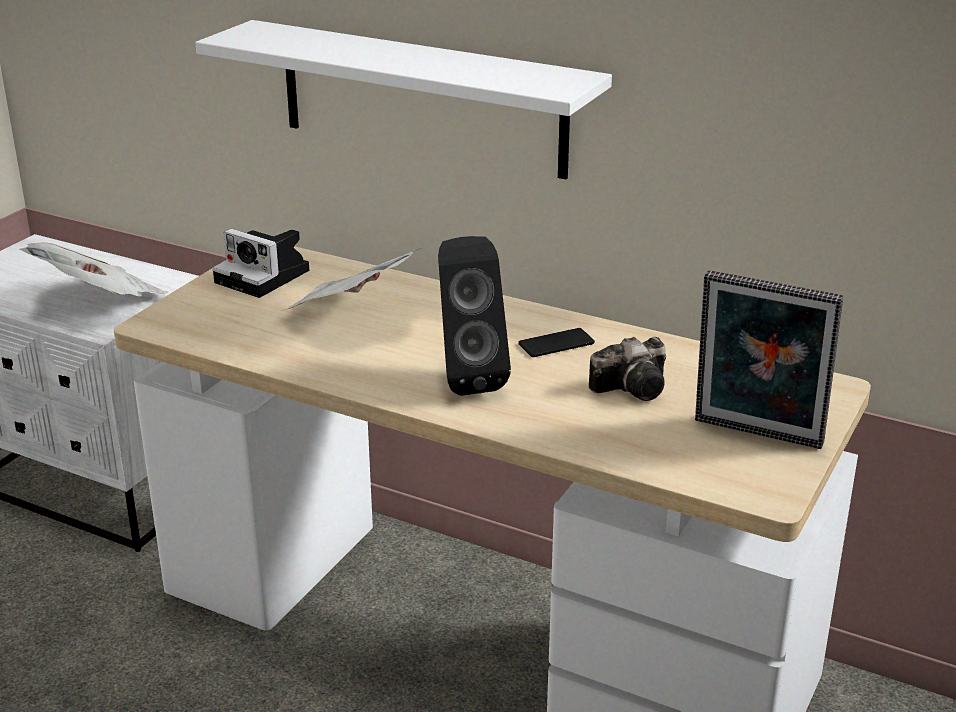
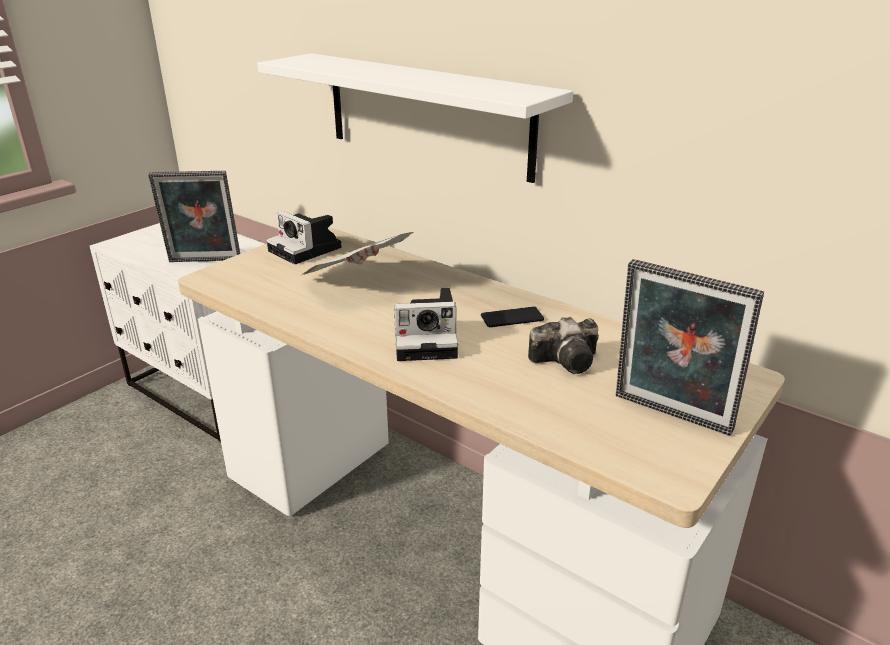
camera: 10 degrees right, 0 degrees up
newspaper [20,242,168,297] -> picture frame [148,171,240,262]
black speaker [438,236,511,396] -> camera [394,288,458,361]

